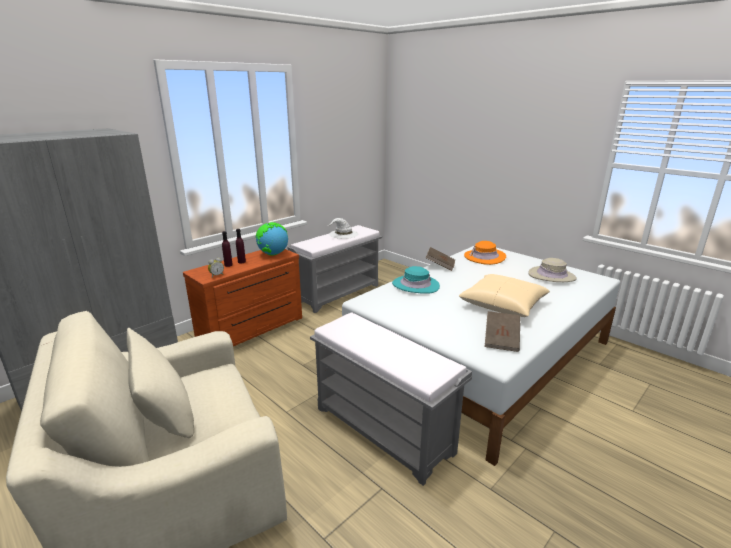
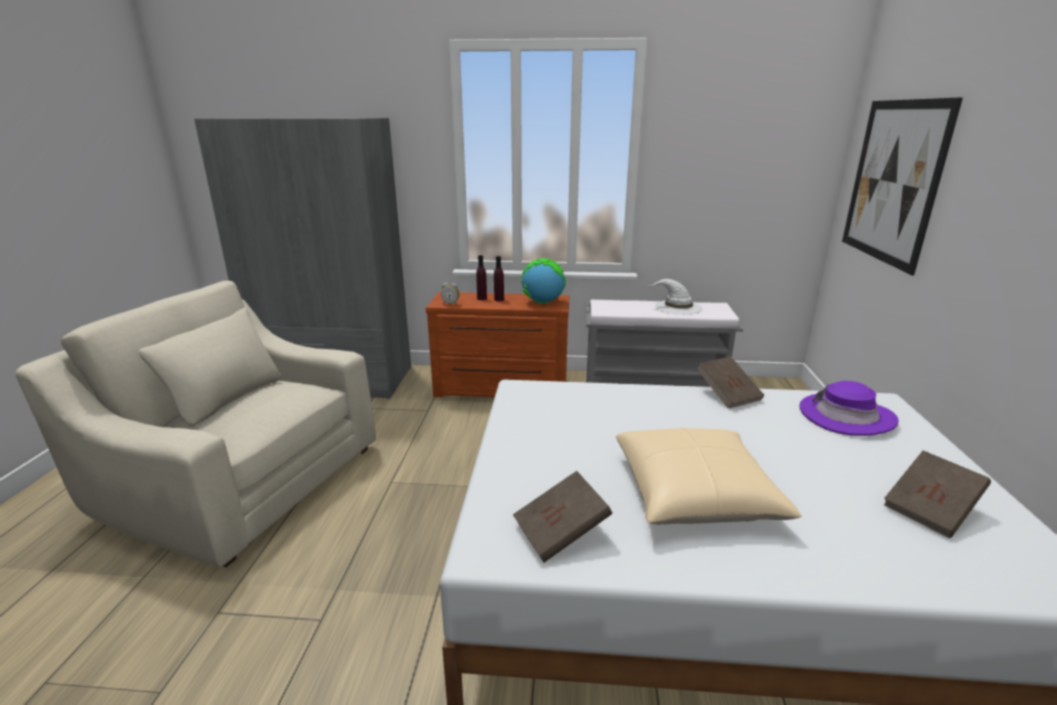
camera: 50 degrees right, 0 degrees up
grey bench [310,313,472,486] -> none
turquoise hat [392,266,440,294] -> none
orange hat [464,241,506,265] -> purple hat [799,381,899,436]
beige hat [528,258,577,282] -> brown book [884,451,991,538]
none -> picture [842,97,963,275]

